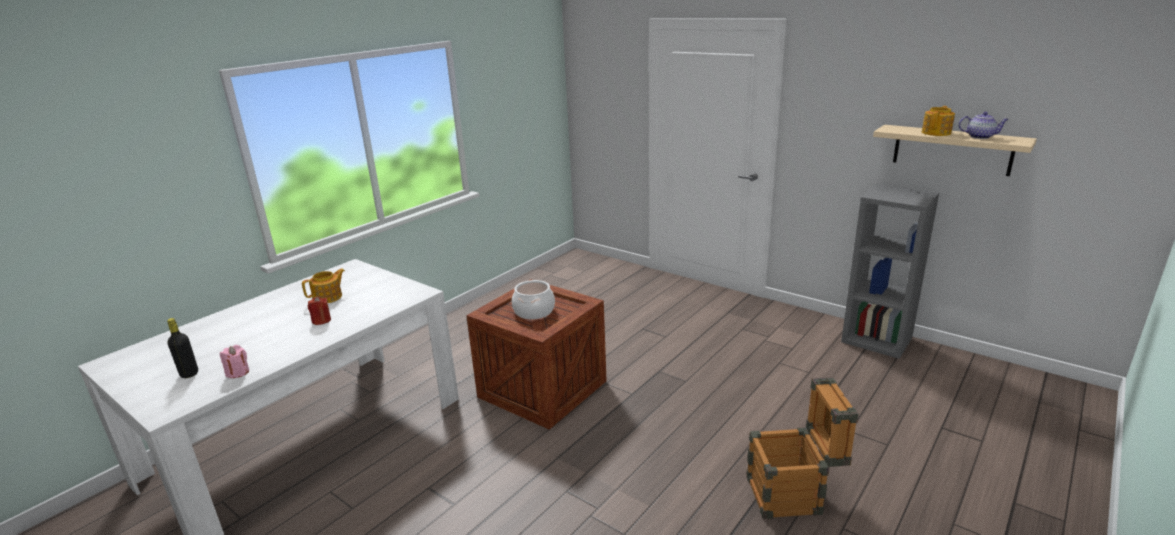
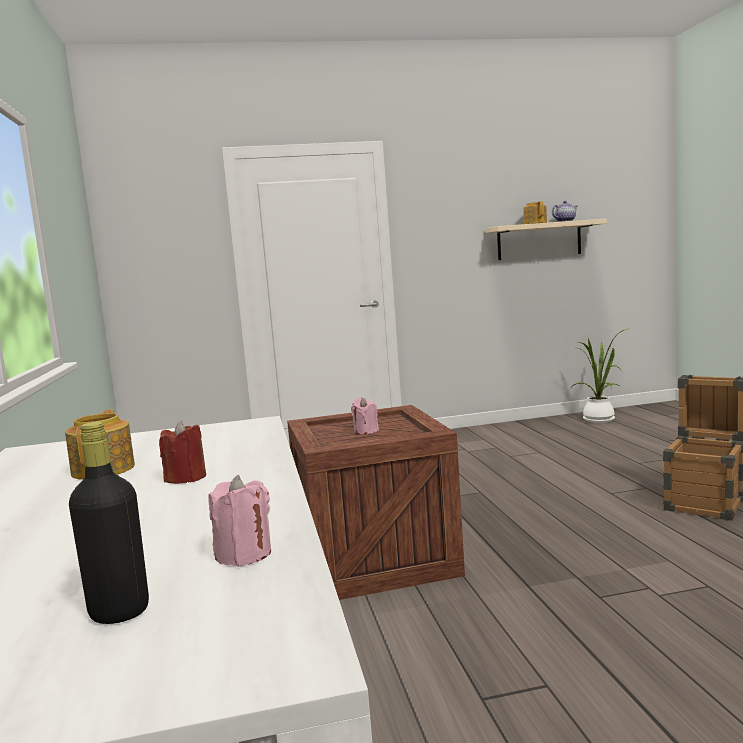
camera: 50 degrees left, 15 degrees down
cooking pot [512,280,555,319] -> pink candle [351,397,379,435]
grey bookcase [841,184,939,359] -> none
none -> potted plant [573,329,627,423]

